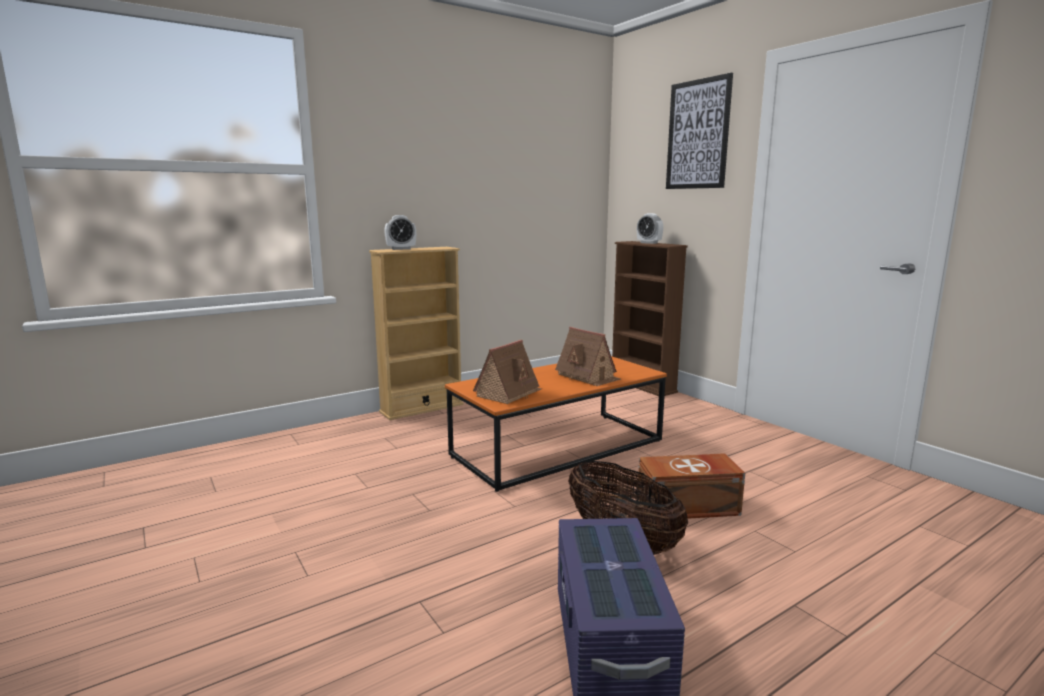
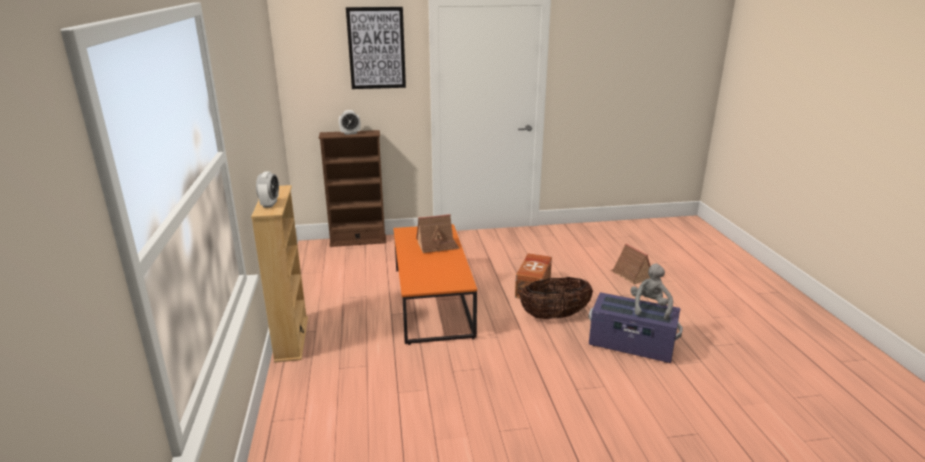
camera: 65 degrees left, 10 degrees up
toy house [473,340,542,404] -> toy house moved to [610,244,650,284]
none -> grey plush toy [631,264,673,320]

